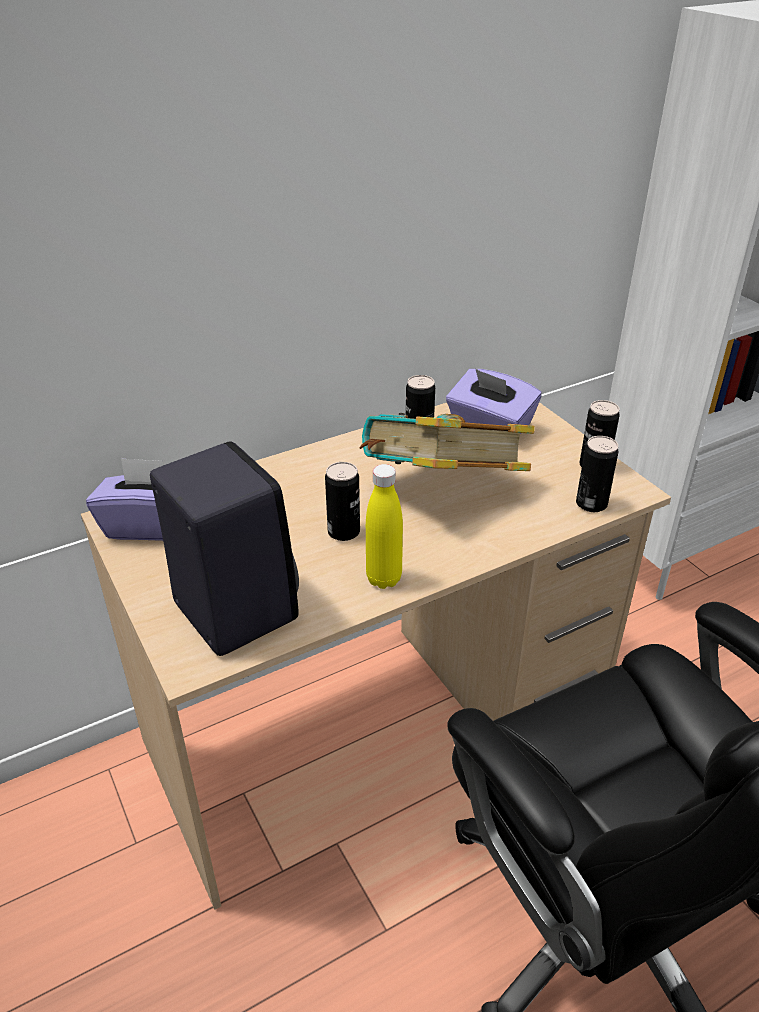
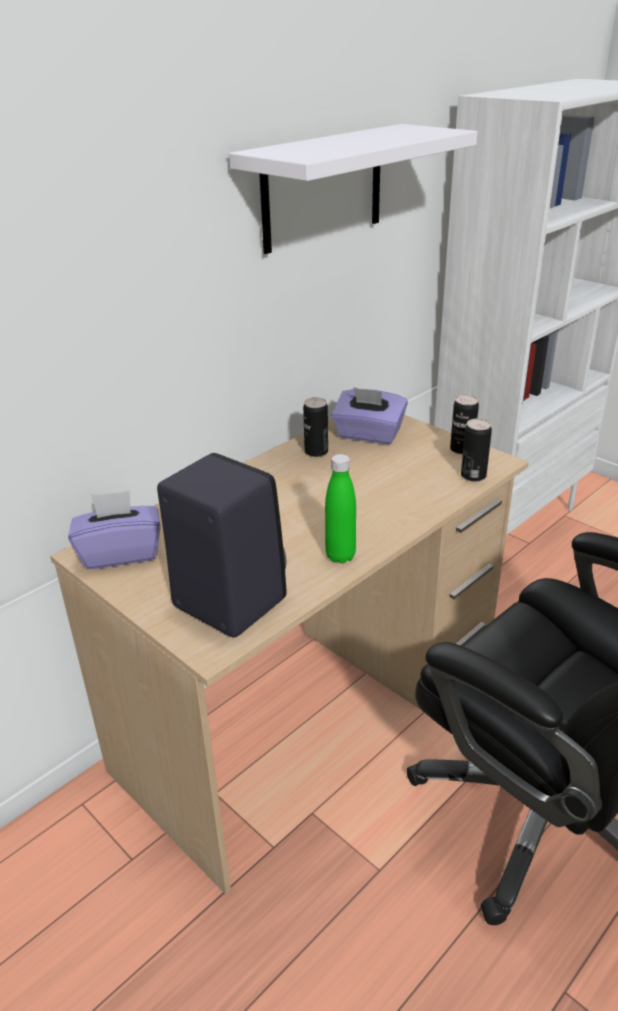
camera: 15 degrees left, 5 degrees down
can [325,462,360,541] -> none
book [359,413,535,471] -> none
yellow bottle [366,464,403,589] -> green bottle [325,454,356,563]
none -> white shelf [229,124,477,254]

